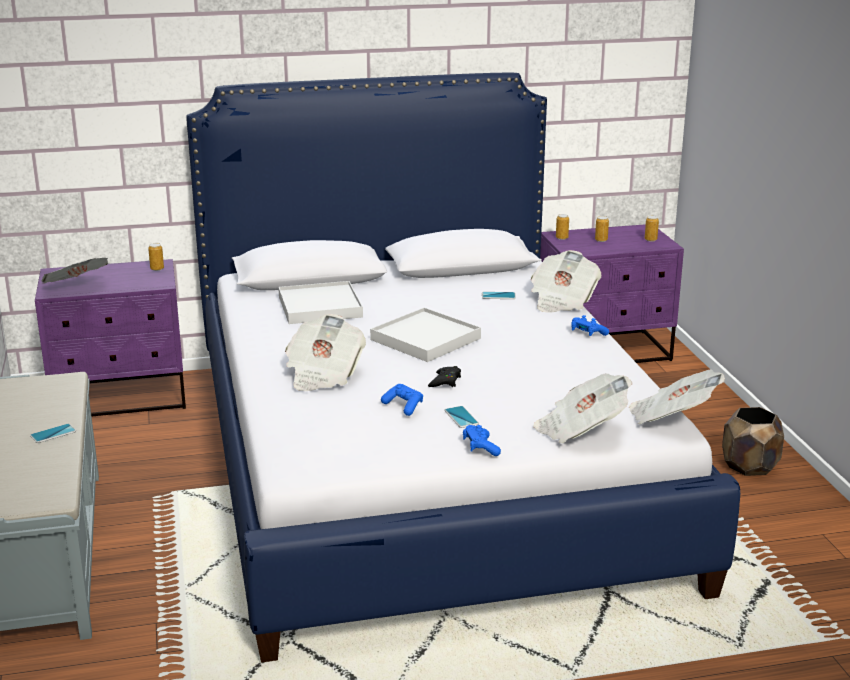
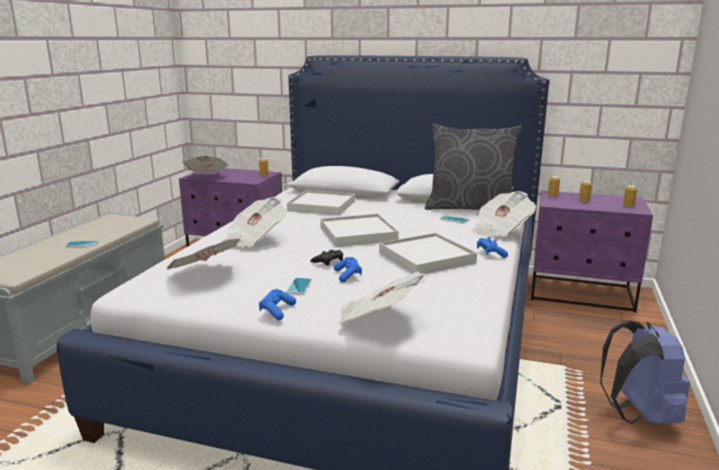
camera: 30 degrees right, 5 degrees down
blue game controller [381,384,423,416] -> blue game controller moved to [334,257,362,283]
newspaper [629,369,725,424] -> newspaper moved to [166,239,241,270]
brown planter [722,407,784,476] -> blue backpack [600,321,690,424]
none -> white tray [379,233,477,274]
none -> grey pillow [425,123,522,210]

